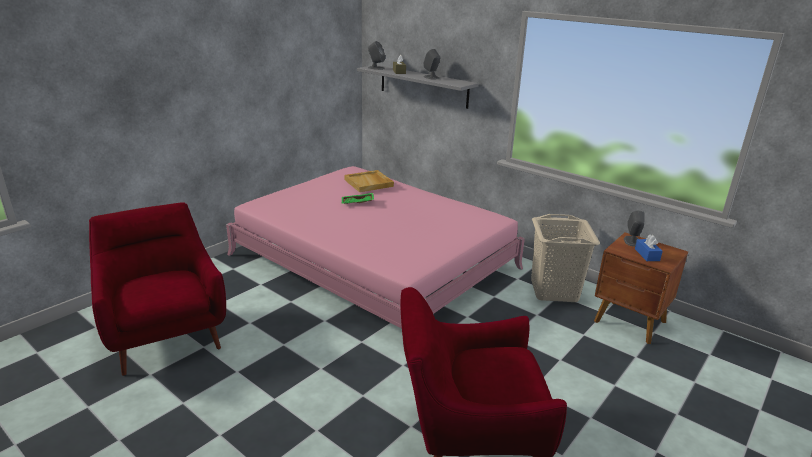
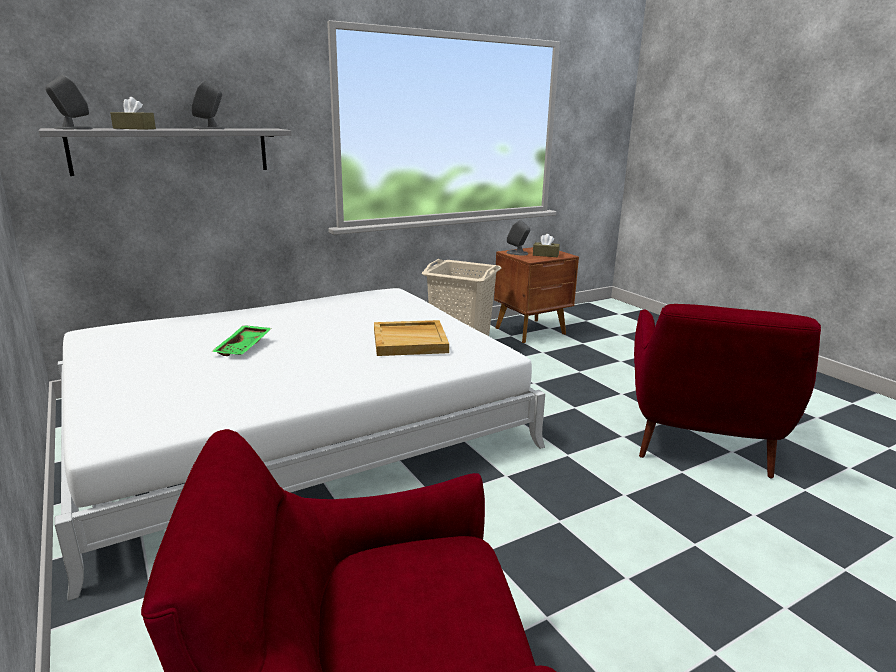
camera: 70 degrees left, 5 degrees down
pink bed [226,166,525,352] -> white bed [54,288,545,601]
beige tray [344,170,394,192] -> beige tray moved to [374,320,449,356]
blue tissue box [635,234,663,261] -> brown tissue box [533,234,560,257]

